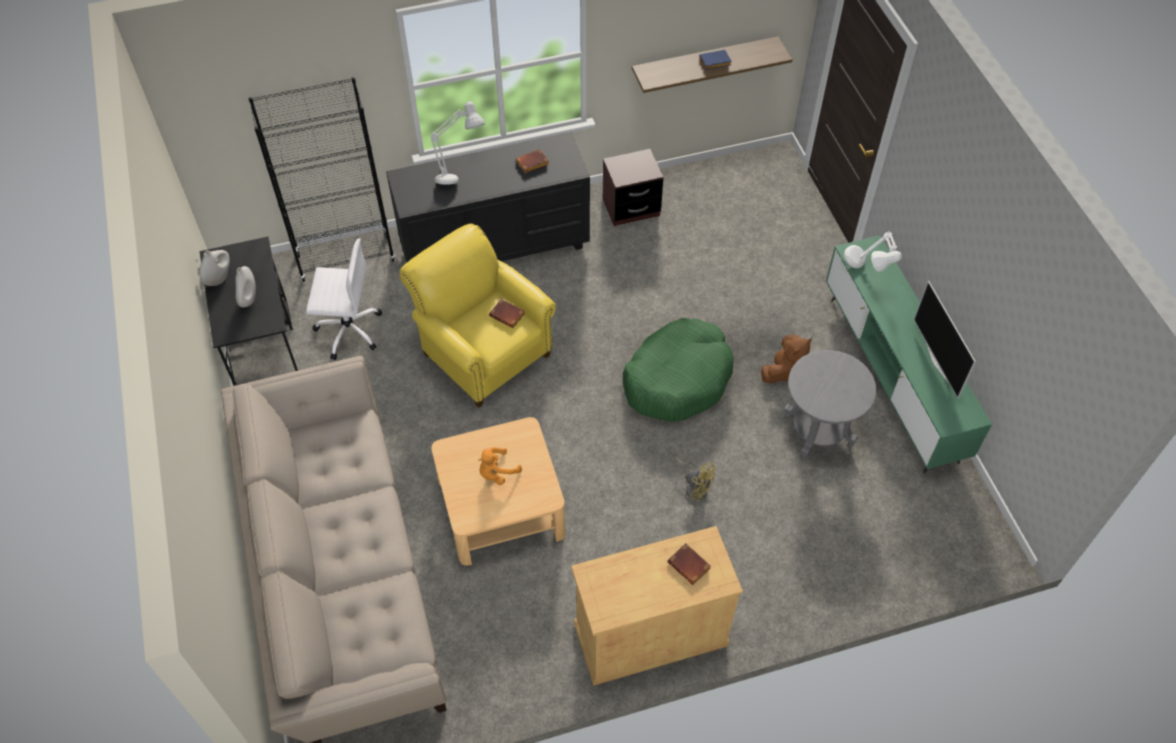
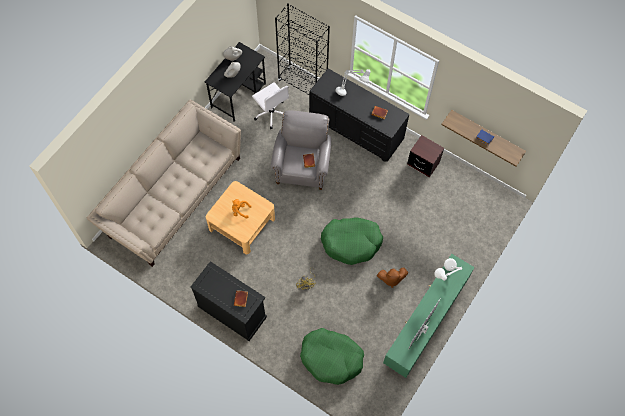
camera: 50 degrees right, 10 degrees up
yellow armchair [399,224,556,408] -> grey armchair [271,110,331,190]
beige cabinet [571,526,743,686] -> black cabinet [190,261,267,341]
grey side table [784,350,876,460] -> none
none -> green dog bed [300,328,364,385]

